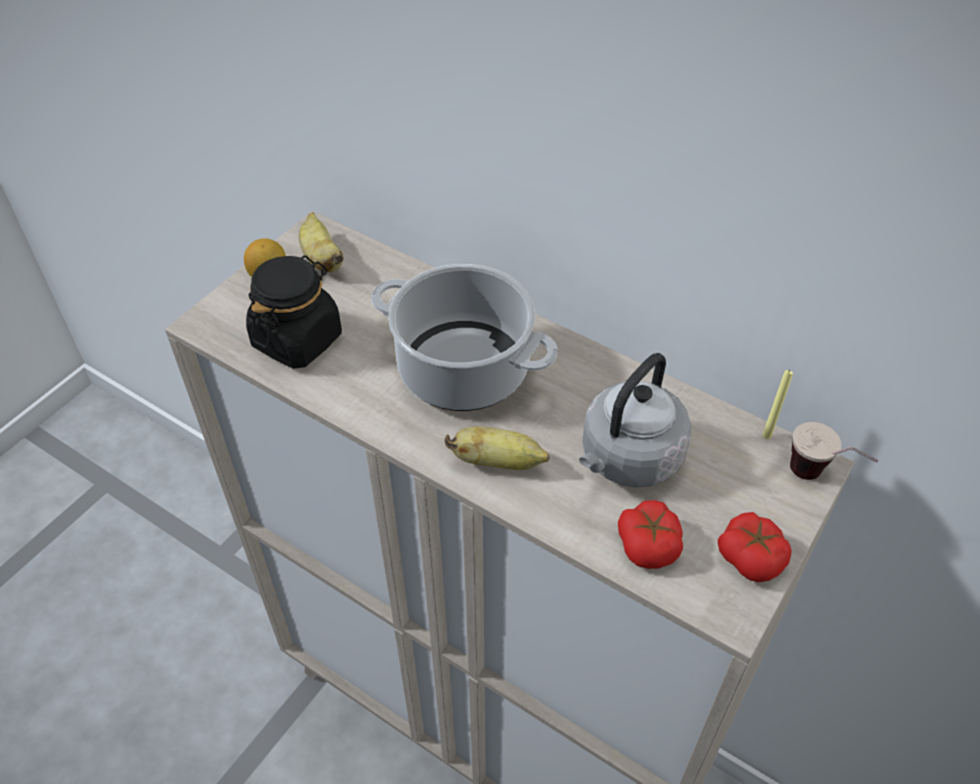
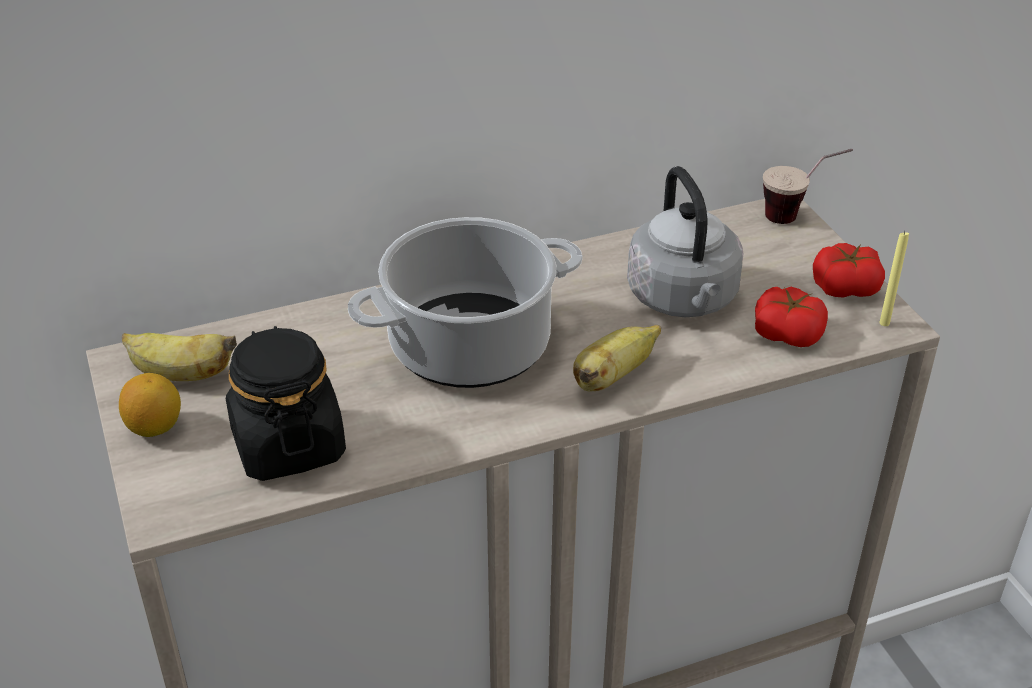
camera: 55 degrees left, 10 degrees down
yellow candle [763,370,793,439] -> yellow candle moved to [880,231,909,326]

